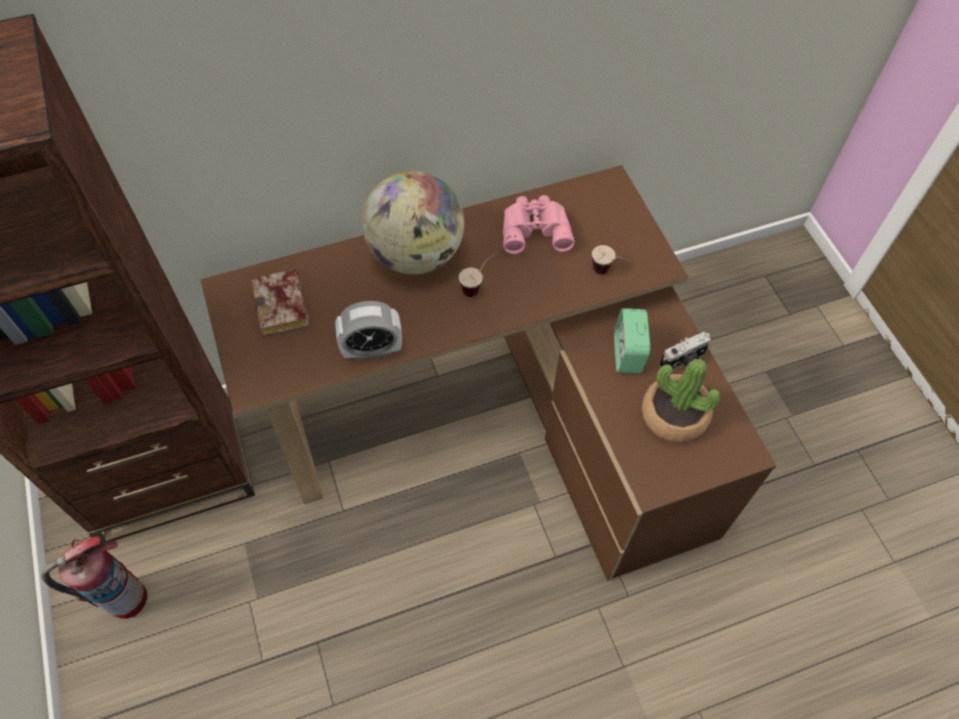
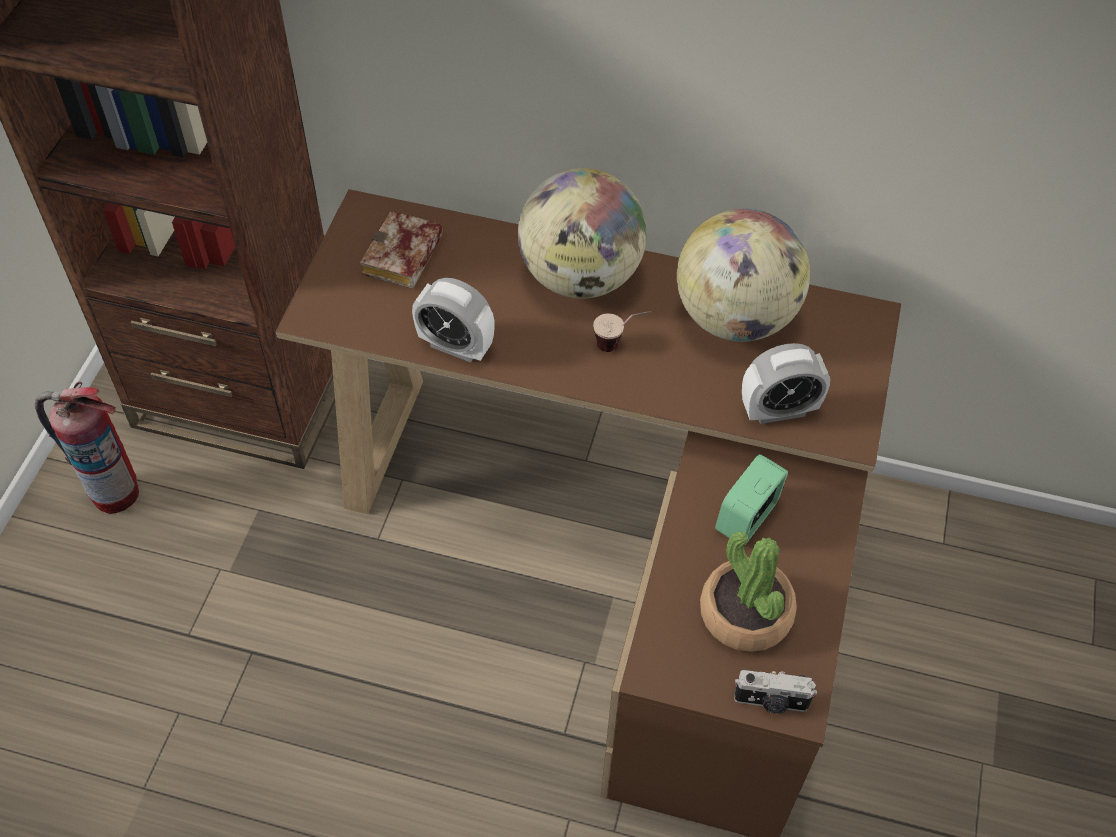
camera: 35 degrees right, 5 degrees down
pink binoculars [503,195,575,254] -> globe [677,209,810,342]
cup [592,245,631,274] -> alarm clock [742,343,830,424]
camera [660,332,711,369] -> camera moved to [734,670,817,714]

